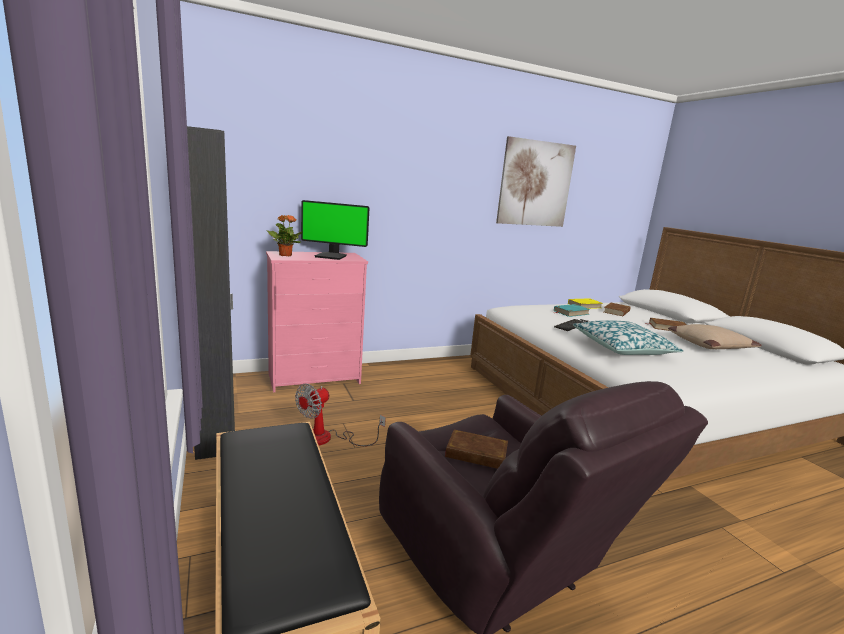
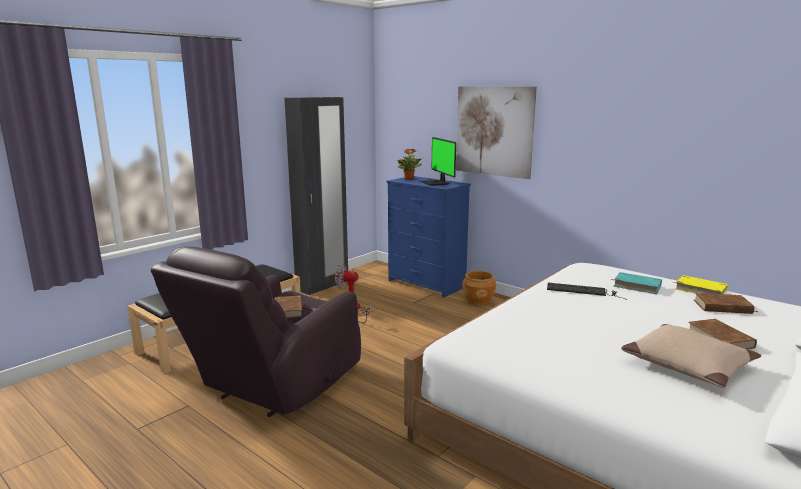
camera: 65 degrees right, 0 degrees up
pink dresser [266,251,368,392] -> blue dresser [387,176,471,298]
picture [496,136,576,227] -> picture moved to [456,86,537,179]
pillow [573,320,684,355] -> none
none -> brown planter [462,271,497,305]

